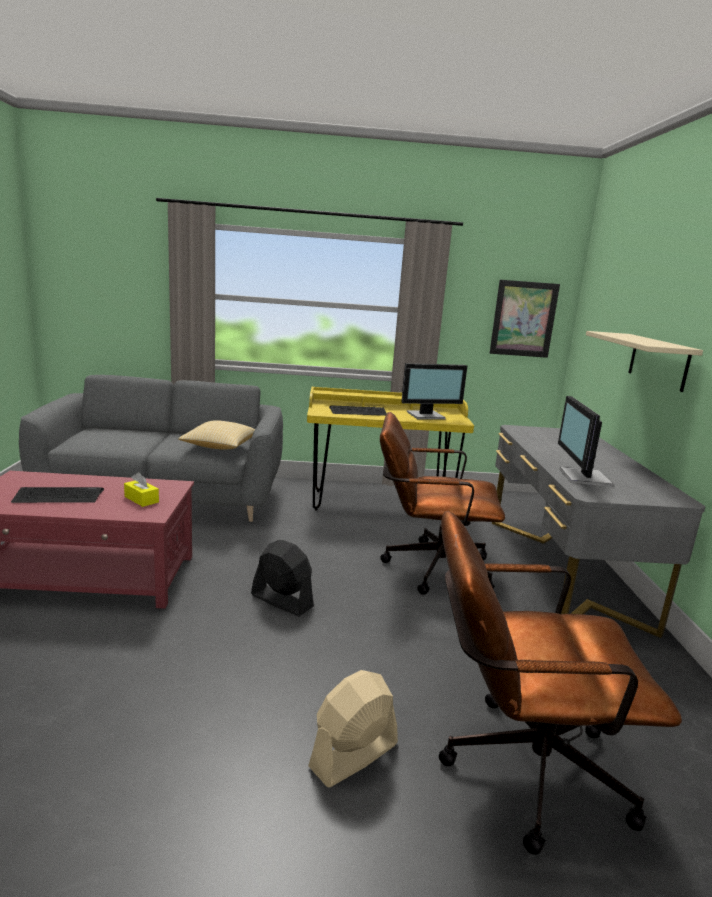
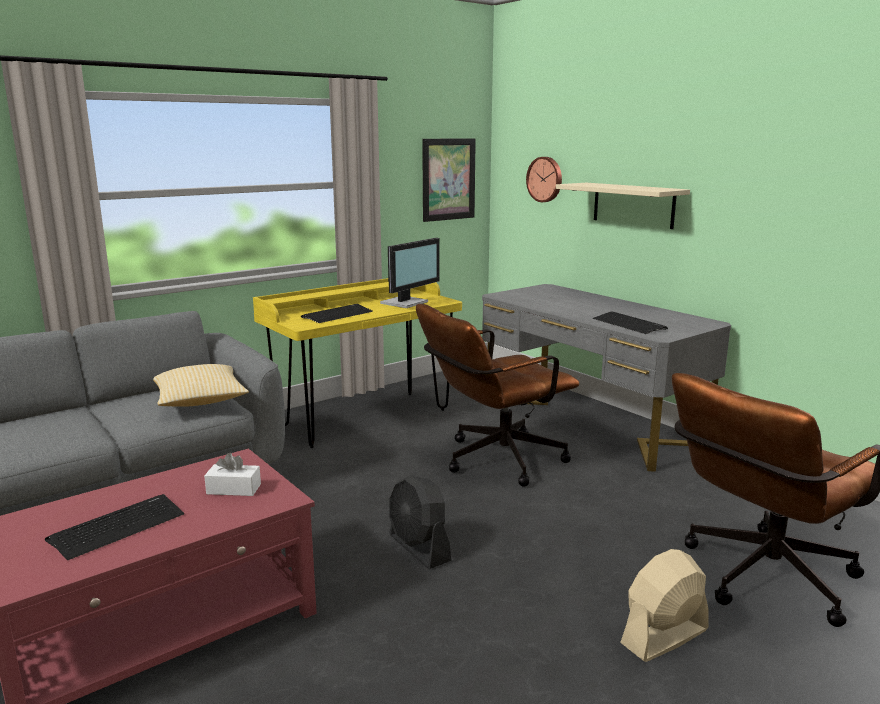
camera: 35 degrees left, 0 degrees up
yellow tissue box [124,472,159,507] -> white tissue box [204,453,261,496]
black fan [251,540,314,616] -> black fan turned 120 degrees counterclockwise [389,475,451,569]
beige fan [308,670,398,787] -> beige fan turned 45 degrees clockwise [620,549,709,662]
monitor [558,396,613,486] -> keyboard [593,311,668,334]
none -> wall clock [526,157,562,202]

